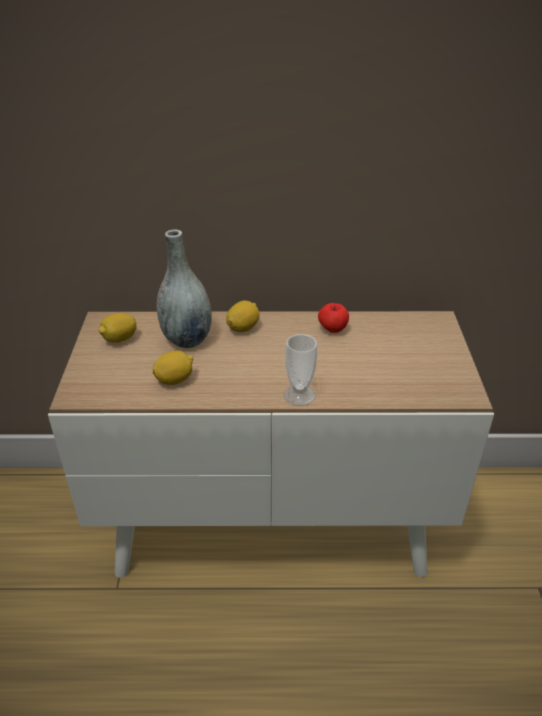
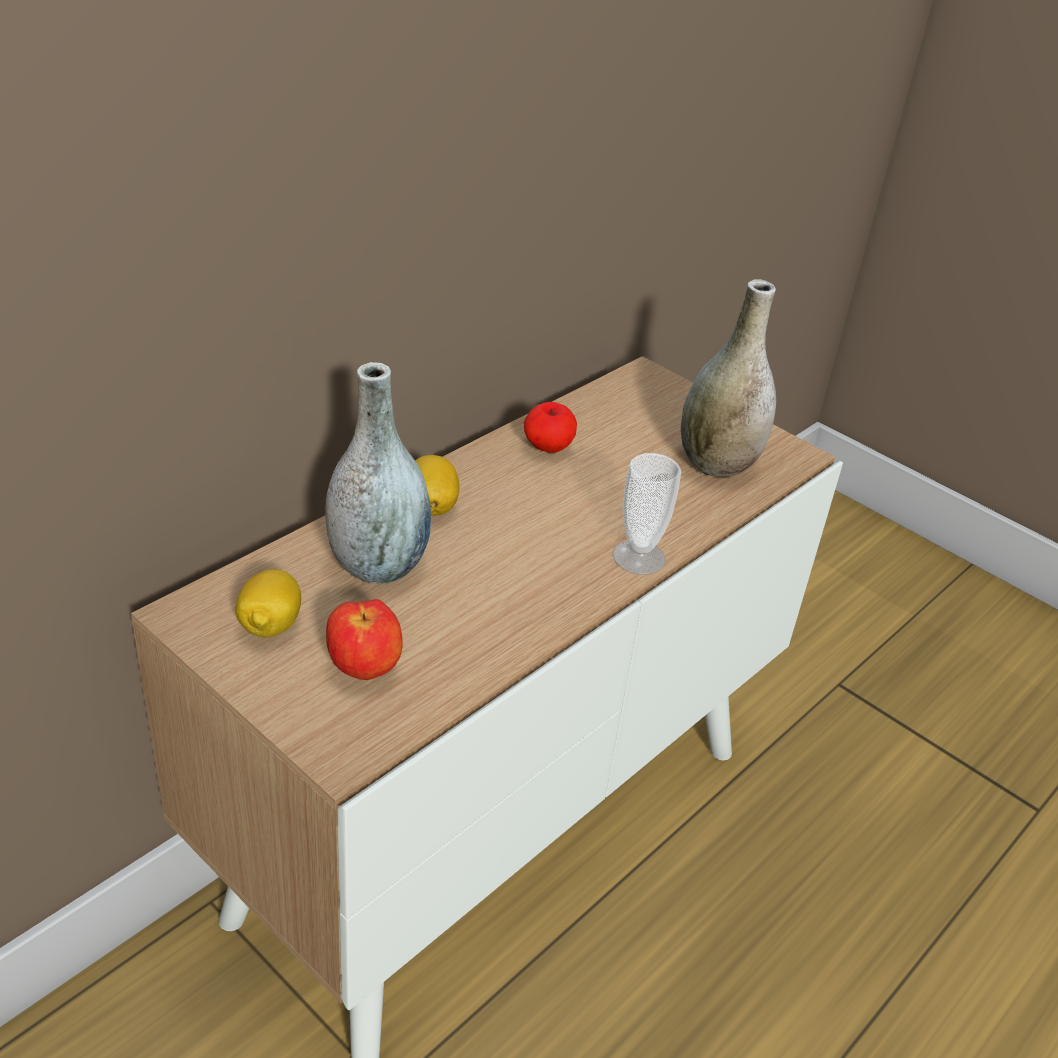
camera: 50 degrees left, 0 degrees up
lemon [153,351,193,385] -> none
none -> apple [326,599,403,680]
none -> grey vase [681,279,776,477]

